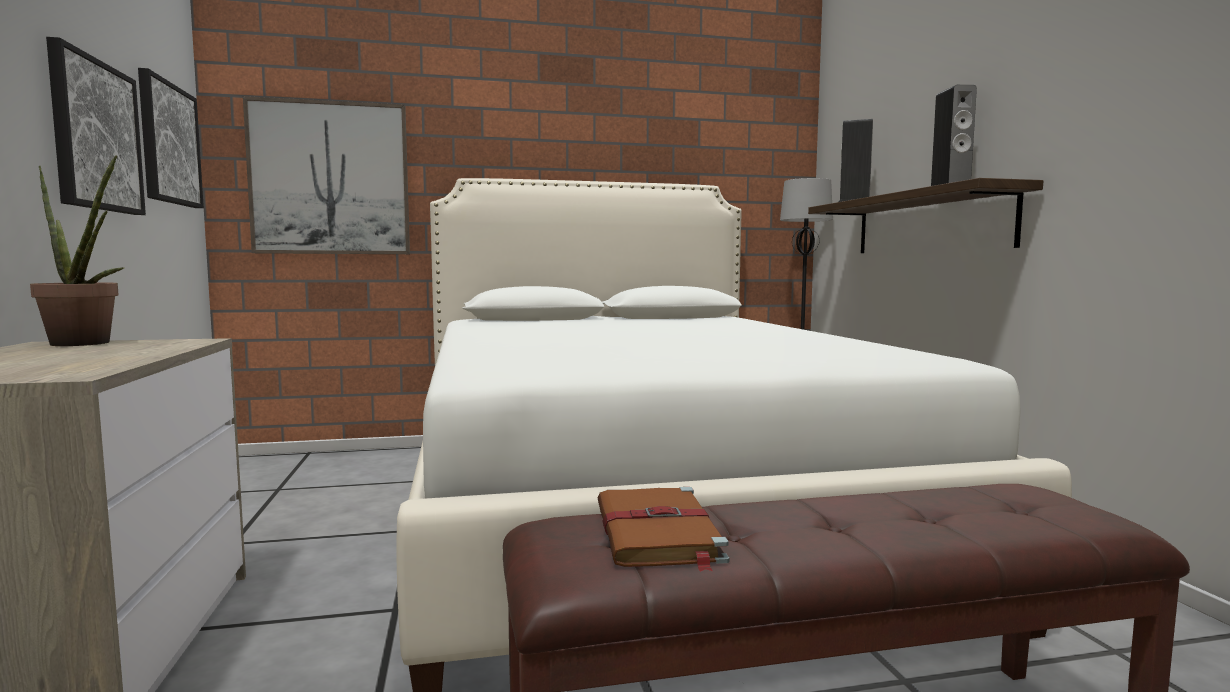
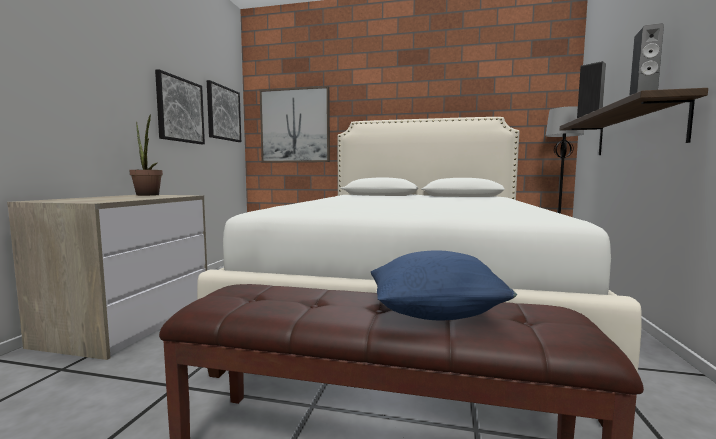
camera: 25 degrees right, 0 degrees up
brown book [598,487,729,572] -> none
none -> blue pillow [371,250,517,320]

